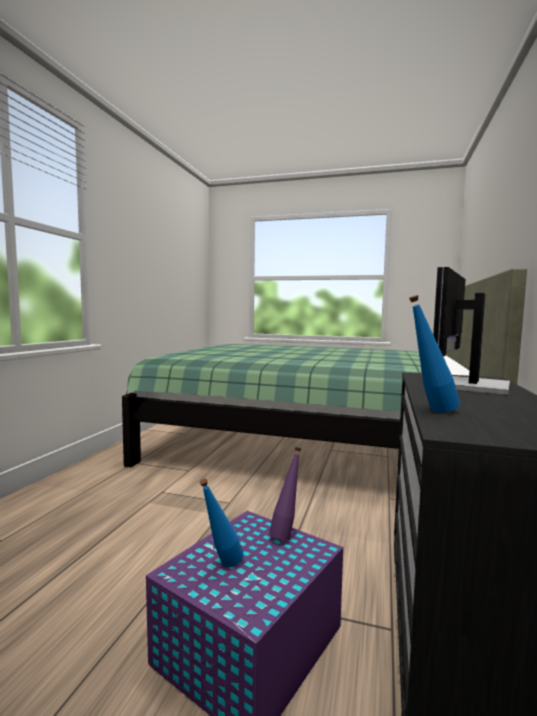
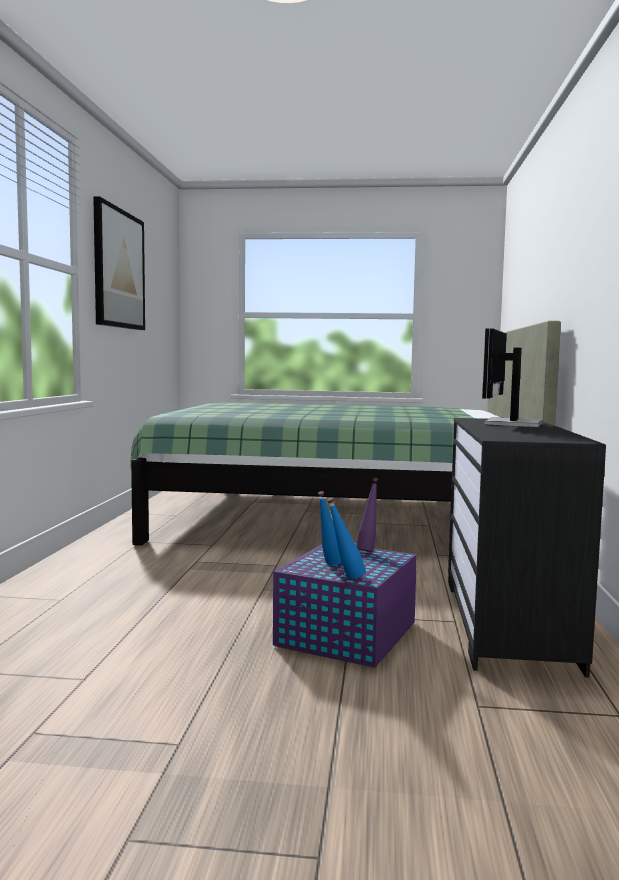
camera: 10 degrees left, 0 degrees up
blue bottle [409,295,460,413] -> blue bottle moved to [327,498,366,579]
none -> picture [93,196,145,330]

